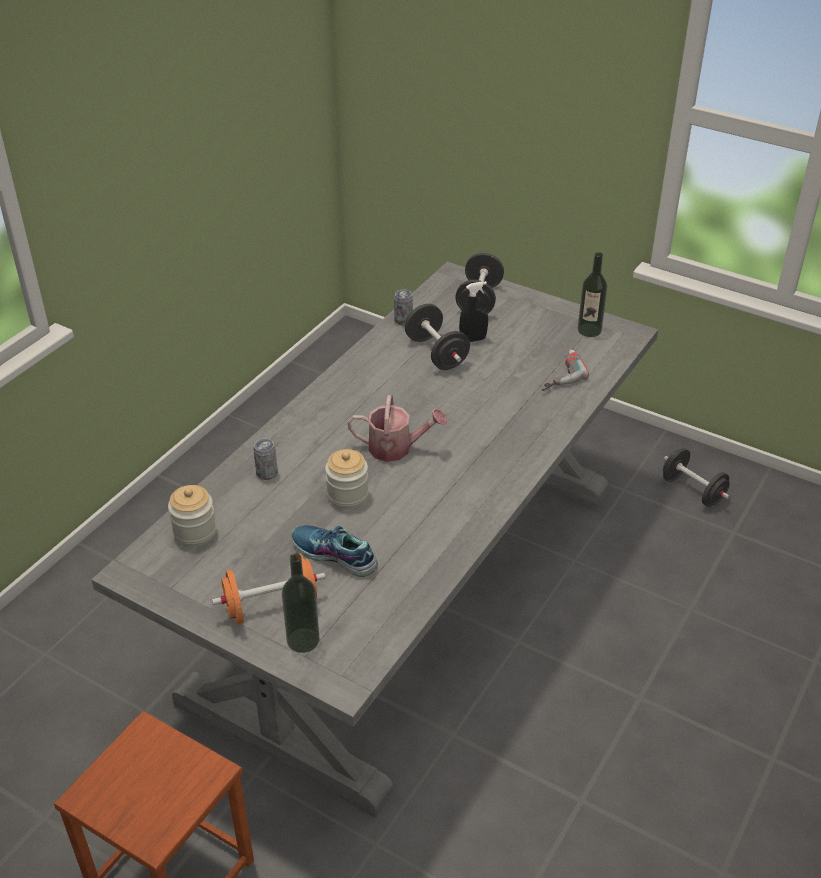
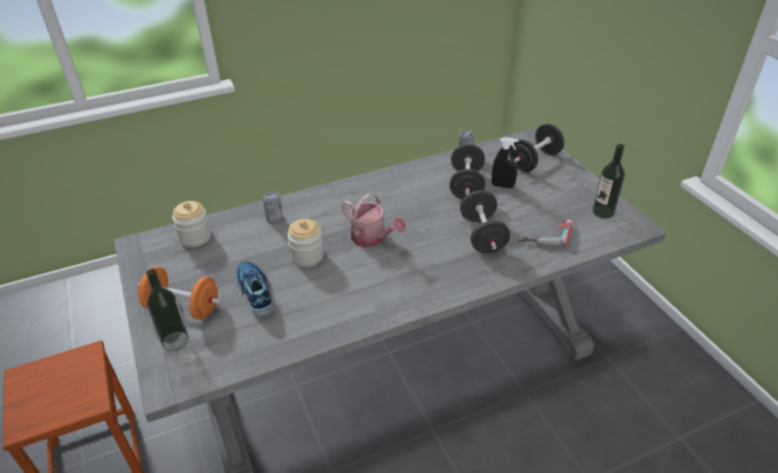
camera: 35 degrees right, 0 degrees up
black dumbbell [663,448,730,507] -> black dumbbell moved to [460,190,510,253]

